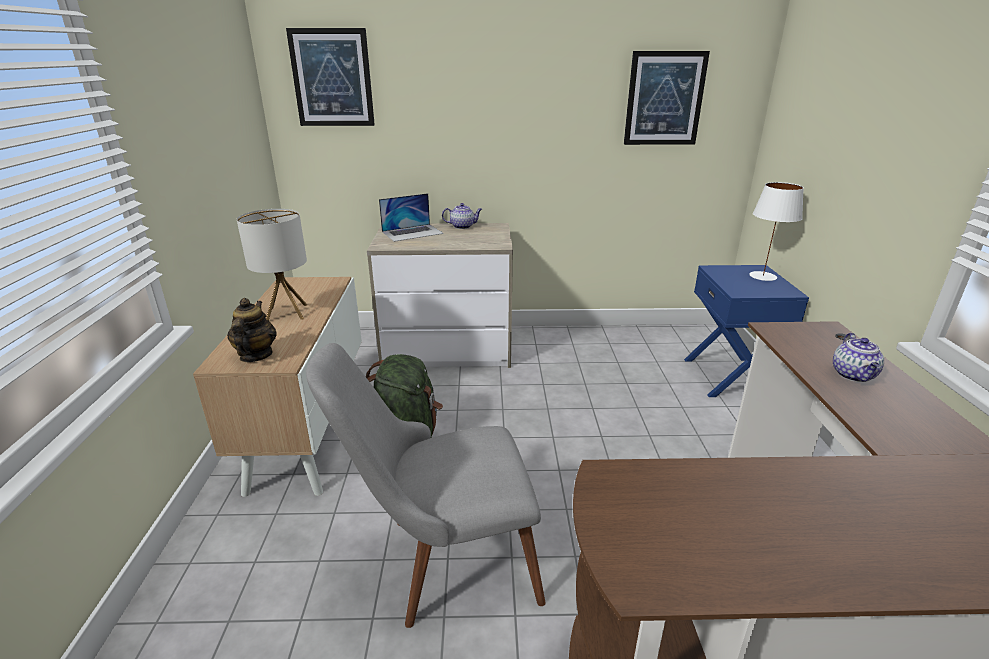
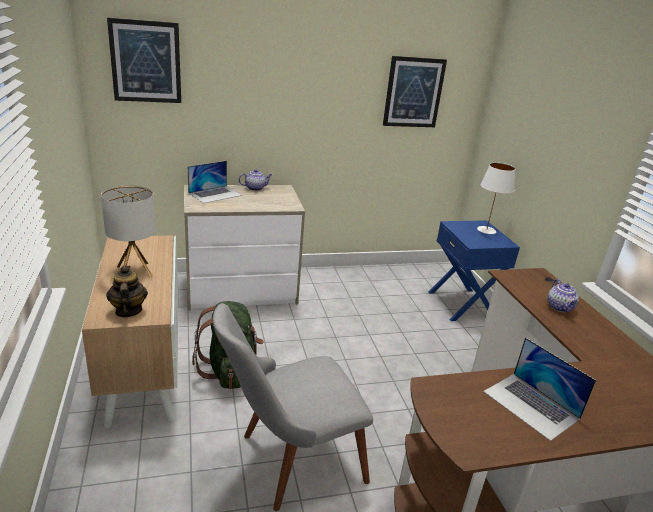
camera: 15 degrees left, 0 degrees up
none -> laptop [483,337,596,441]

